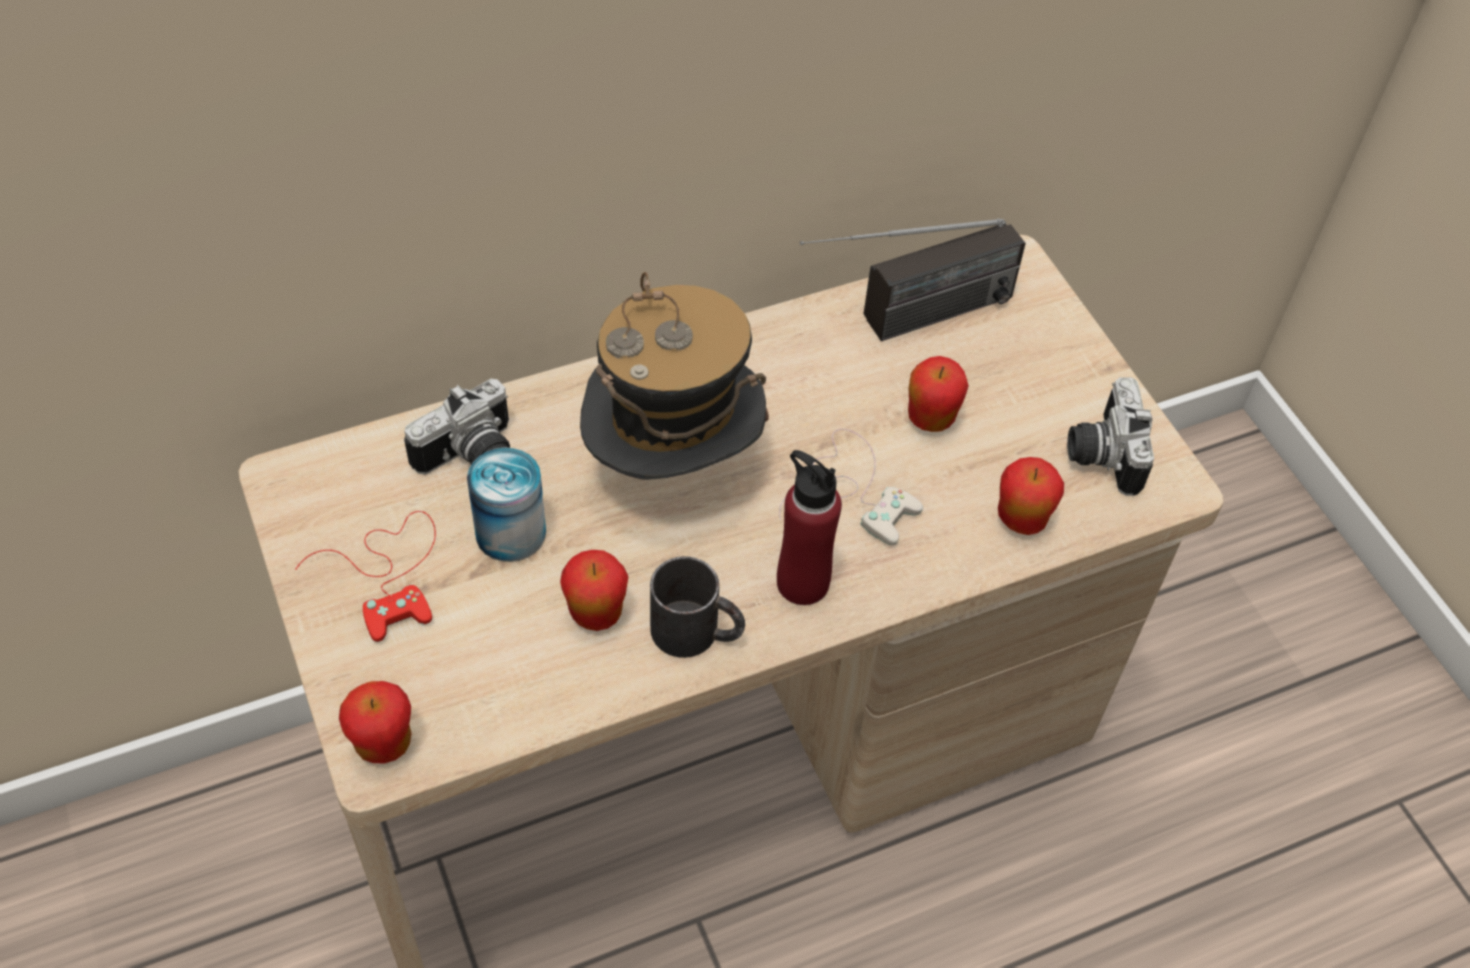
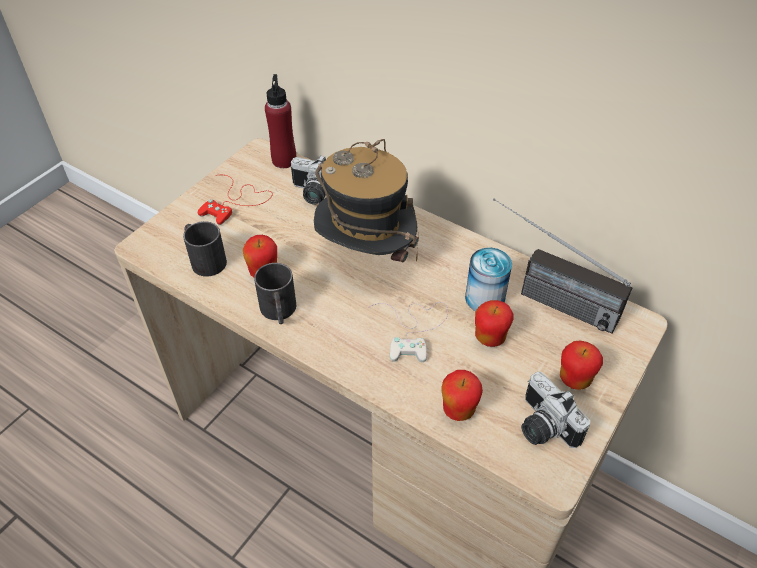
camera: 60 degrees right, 5 degrees down
apple [339,681,412,764] -> apple moved to [560,340,603,390]
can [467,447,546,562] -> can moved to [465,248,512,311]
red bottle [777,450,842,605] -> red bottle moved to [265,74,296,168]
camera [1067,377,1154,496] -> camera turned 90 degrees counterclockwise [521,372,590,448]
none -> black mug [183,221,227,277]

